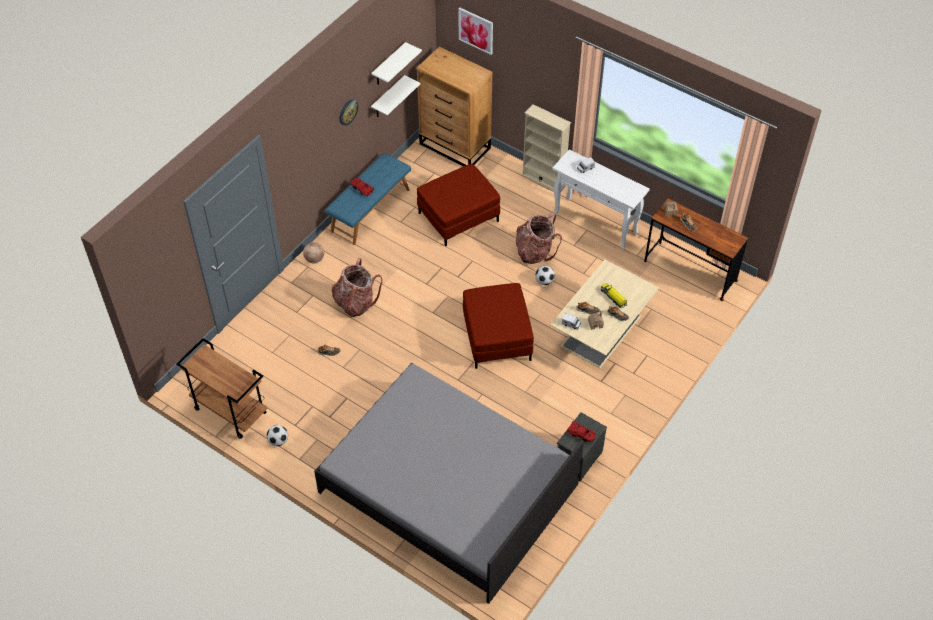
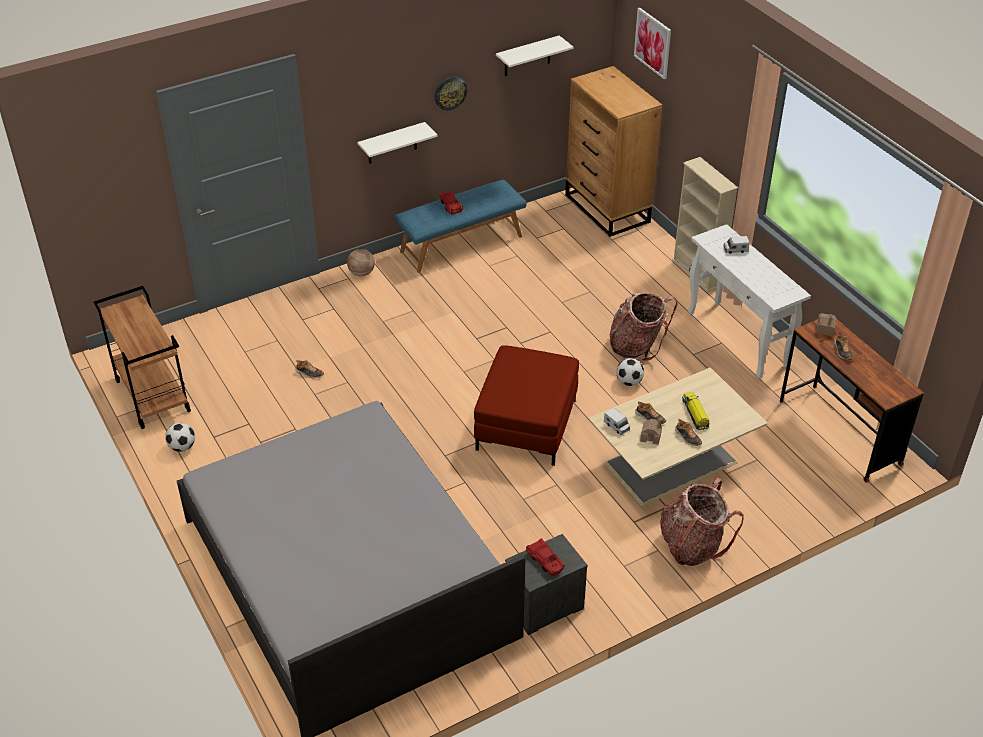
camera: 25 degrees right, 10 degrees down
backpack [332,258,382,317] -> backpack moved to [660,478,744,566]
white shelf [371,75,420,117] -> white shelf moved to [358,122,438,164]
red ottoman [417,164,500,247] -> none

